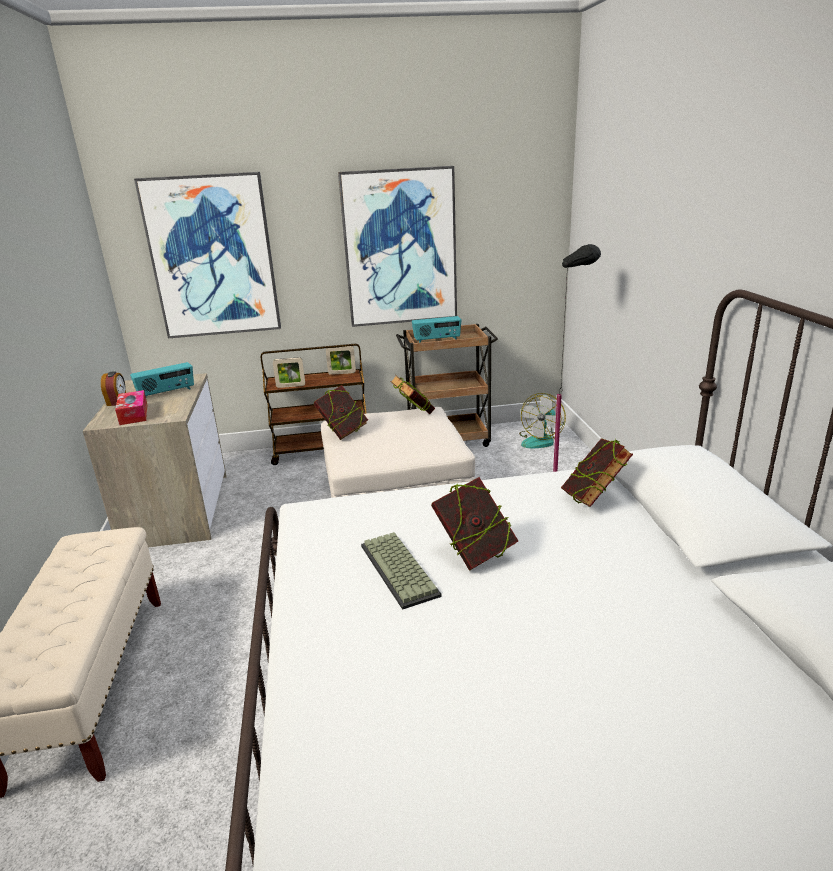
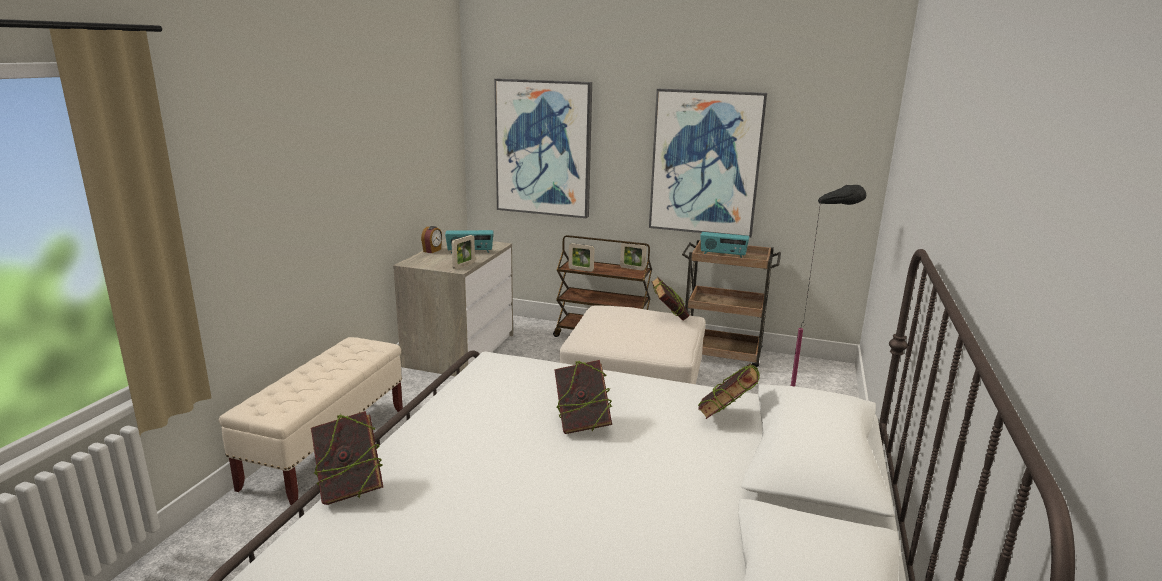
camera: 25 degrees right, 5 degrees down
tissue box [115,390,147,425] -> none
book [314,385,368,440] -> book moved to [311,411,383,505]
keyboard [361,532,442,610] -> none
fan [519,393,566,448] -> none
none -> picture frame [452,235,475,269]

